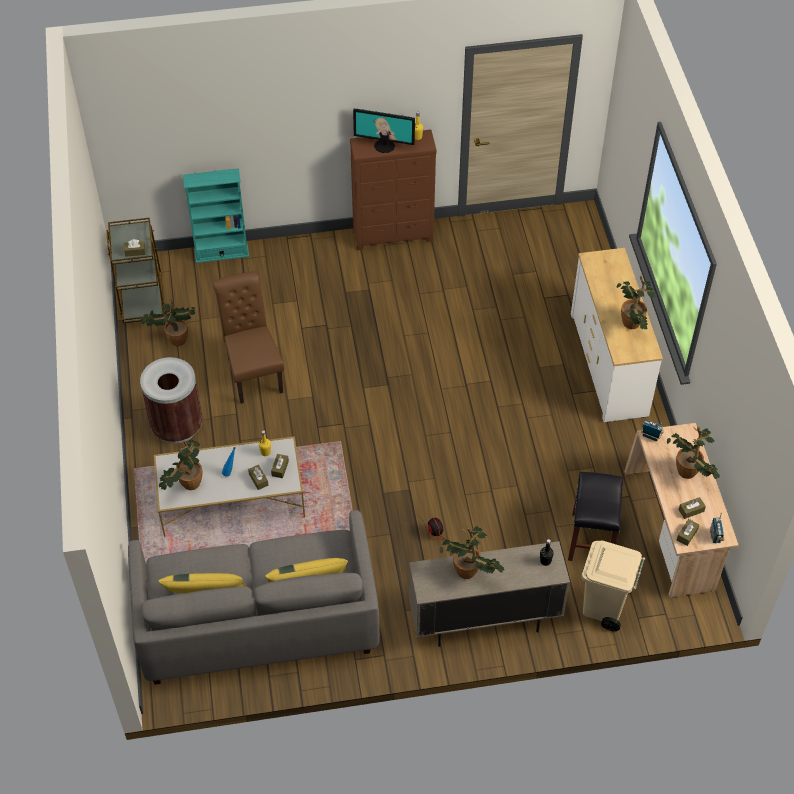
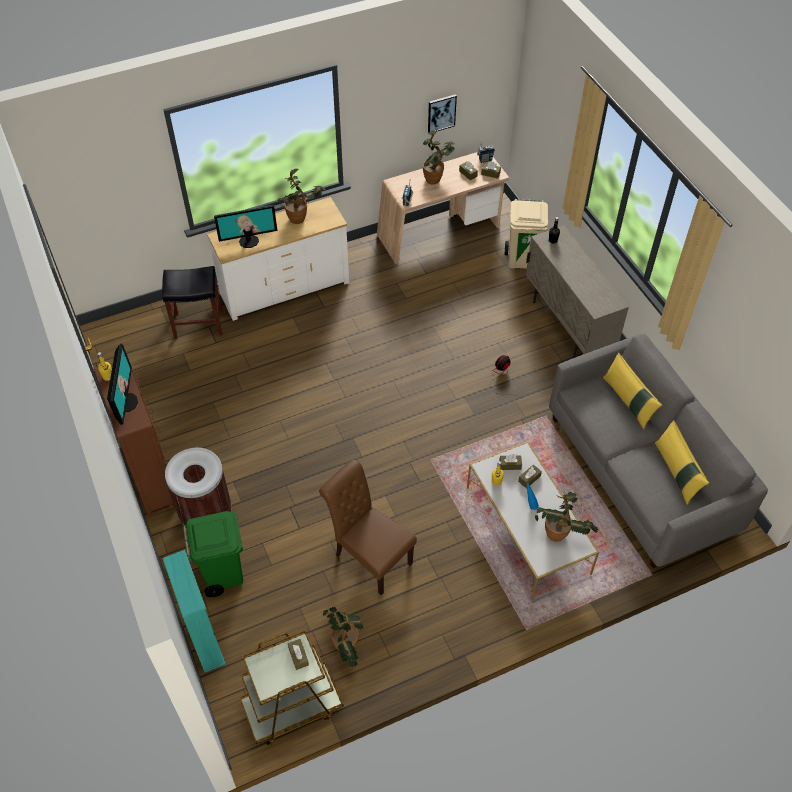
camera: 105 degrees left, 0 degrees up
brown trash can [140,357,202,444] -> brown trash can moved to [165,447,232,525]
brown chair [213,271,284,404] -> brown chair turned 75 degrees clockwise [319,459,417,595]
potted plant [440,526,504,579] -> none
black stool [568,472,623,561] -> black stool moved to [162,266,222,339]
none -> green trash can [183,511,243,597]
none -> monitor [214,205,277,248]
none -> picture [428,94,457,133]

